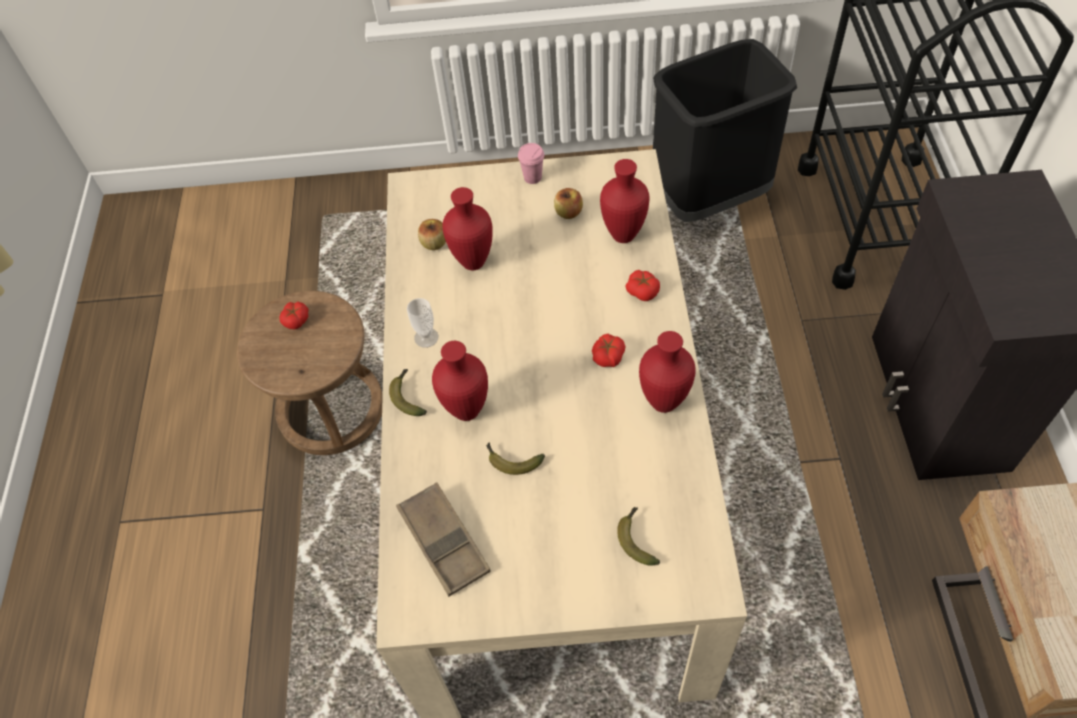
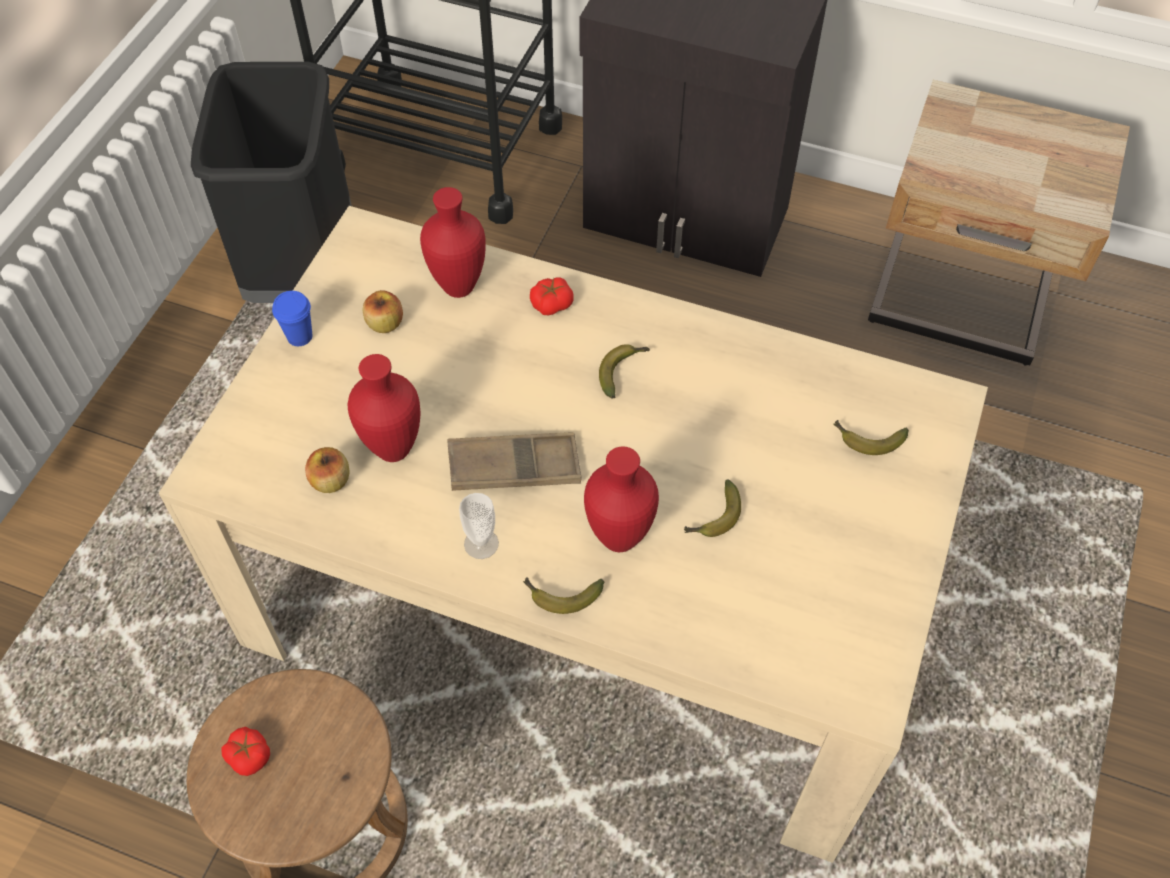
camera: 70 degrees left, 0 degrees up
brown tray [396,482,491,597] -> brown tray moved to [447,432,582,491]
pink cup [518,143,544,184] -> blue cup [272,291,313,346]
tomato [592,334,625,367] -> banana [599,344,650,399]
red vase [639,331,695,413] -> none

